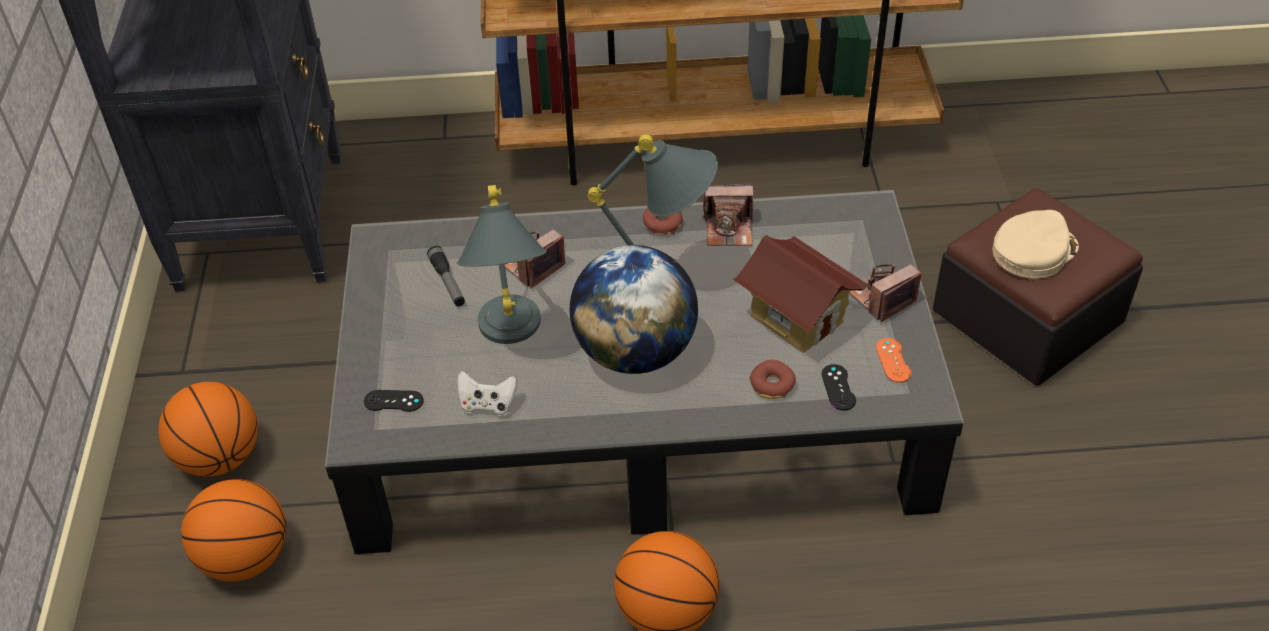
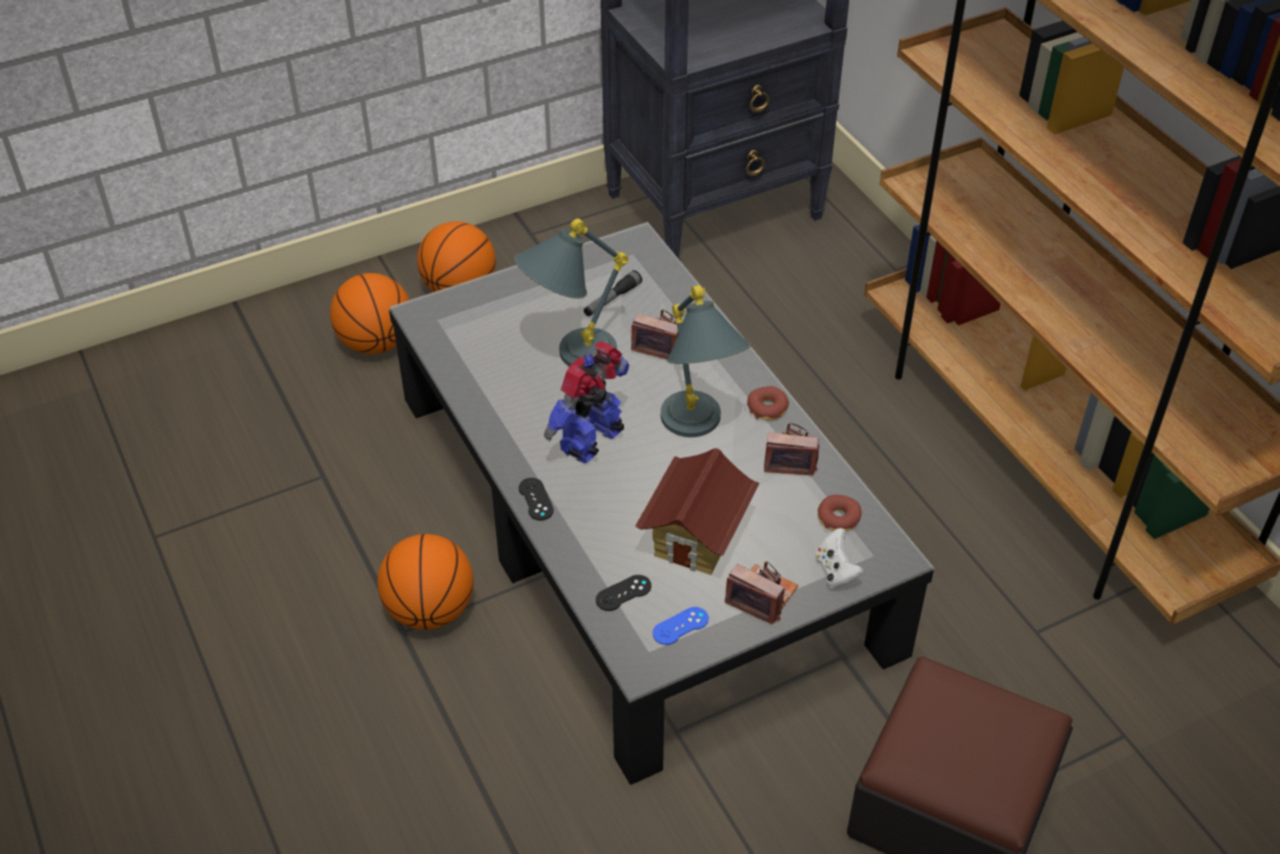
camera: 65 degrees right, 0 degrees up
black game controller [364,390,424,412] -> black game controller moved to [519,478,554,521]
white game controller [457,371,517,416] -> white game controller moved to [815,528,864,589]
globe [570,245,698,374] -> toy robot [544,341,629,463]
camera [702,183,753,246] -> camera turned 120 degrees clockwise [764,422,820,475]
donut [750,360,796,399] -> donut moved to [818,495,862,531]
orange game controller [876,338,911,383] -> blue game controller [653,607,709,645]
beige cap [992,210,1079,279] -> none

